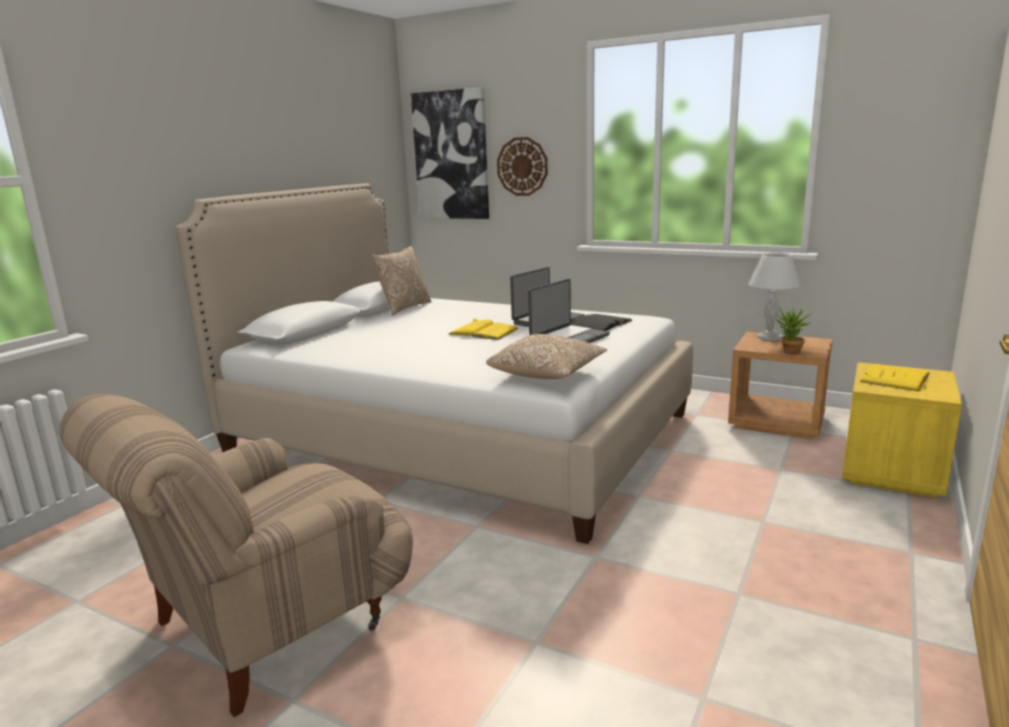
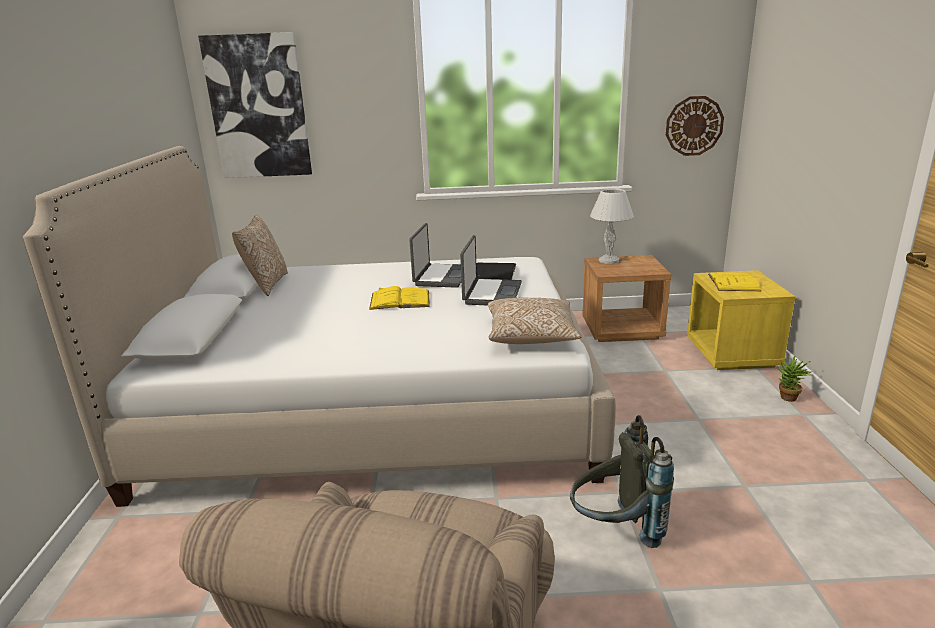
camera: 30 degrees left, 5 degrees up
wall clock [497,137,548,196] -> wall clock moved to [666,96,724,156]
potted plant [776,308,812,354] -> potted plant moved to [777,355,812,402]
none -> grey backpack [570,415,674,548]

